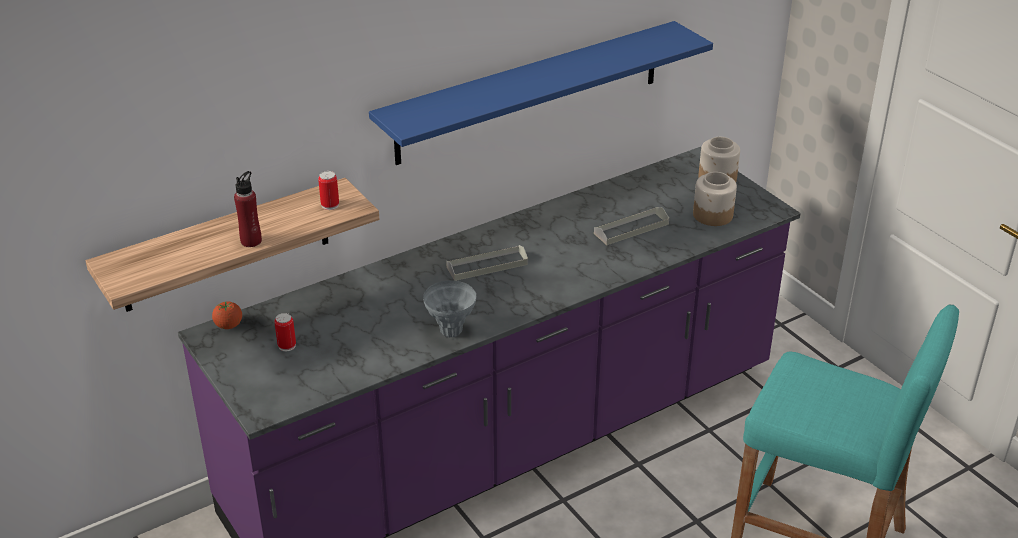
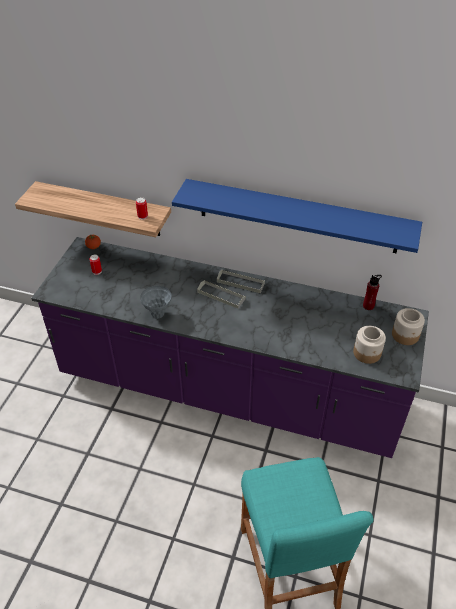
camera: 50 degrees right, 10 degrees up
red bottle [234,171,262,247] -> red bottle moved to [363,275,382,310]
grey tray [594,207,669,245] -> grey tray moved to [217,270,265,293]

